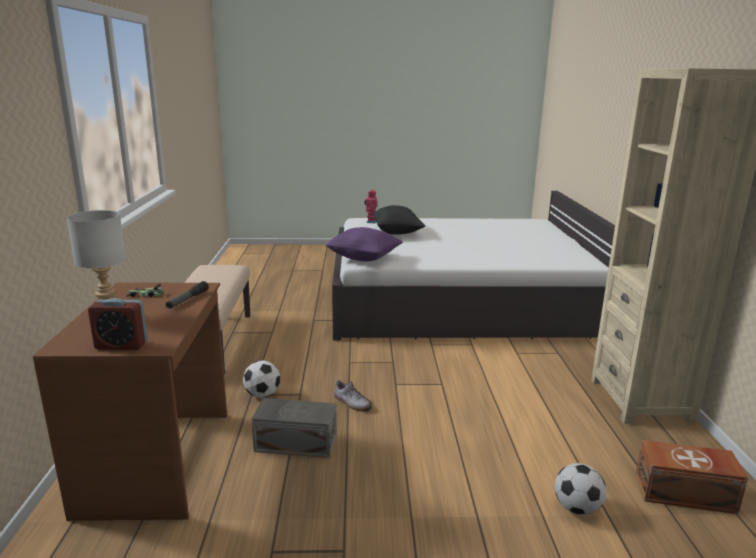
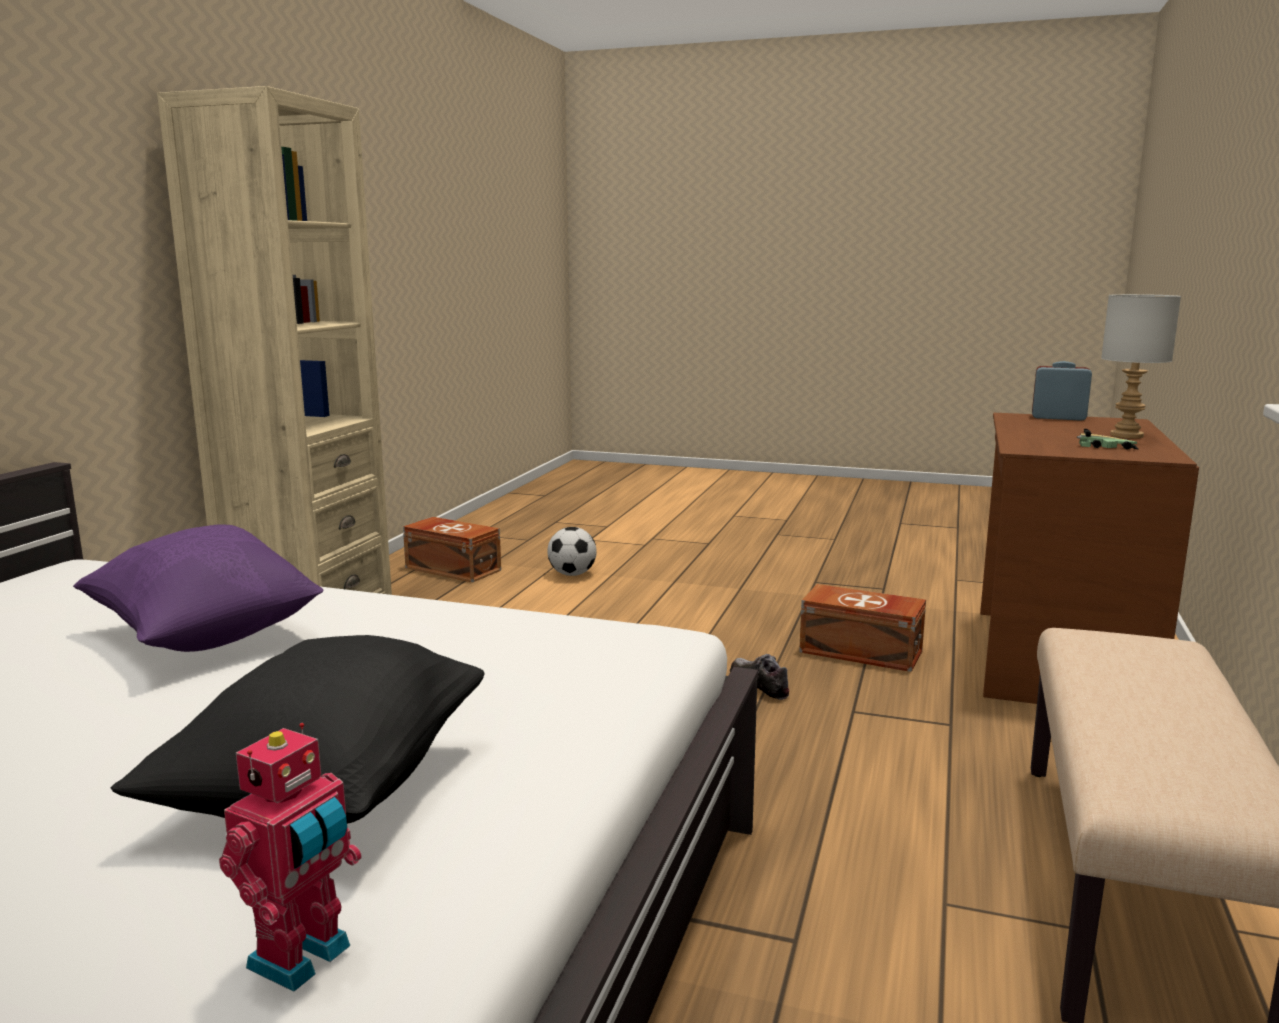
camera: 160 degrees left, 5 degrees down
flashlight [166,281,209,309] -> none
football [243,360,280,398] -> none
grey storage box [252,398,337,458] -> brown storage box [799,584,926,672]
purple pillow [325,227,403,261] -> purple pillow moved to [73,525,324,652]

